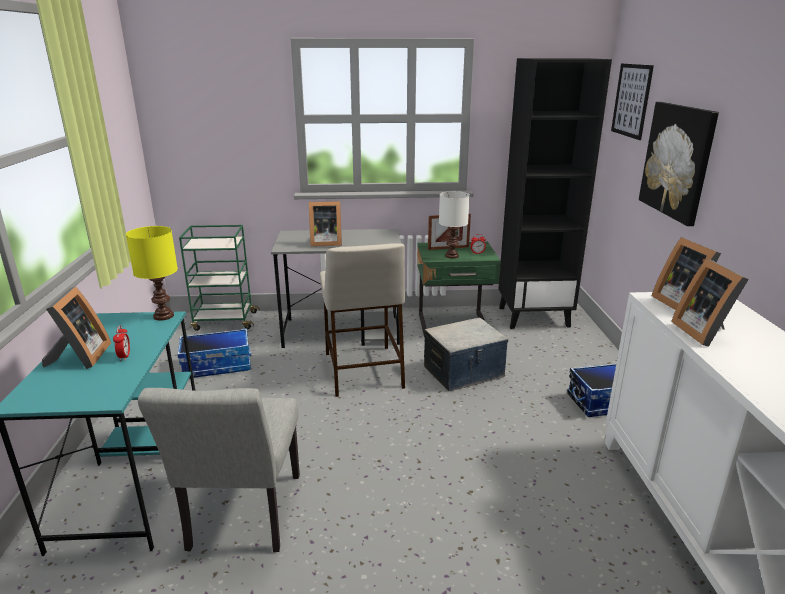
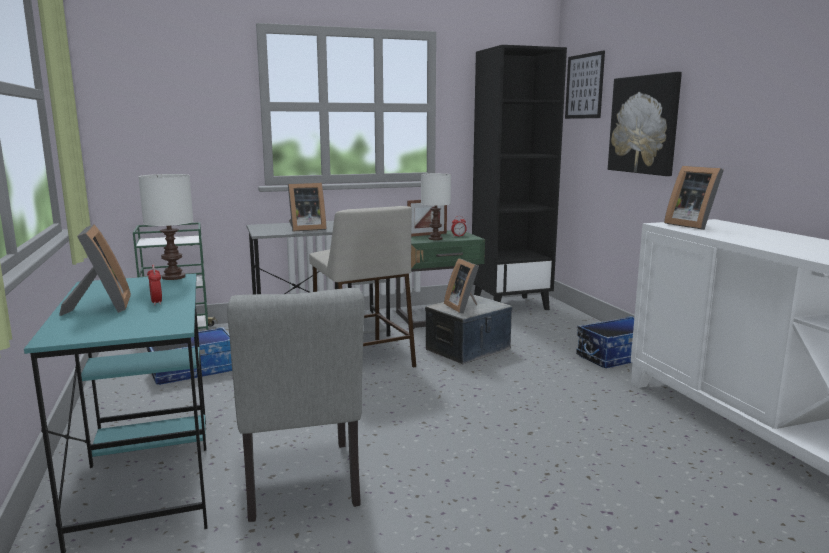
camera: 15 degrees left, 10 degrees down
yellow table lamp [126,226,178,321] -> white table lamp [138,174,193,280]
picture frame [671,259,749,347] -> picture frame moved to [444,258,479,314]

